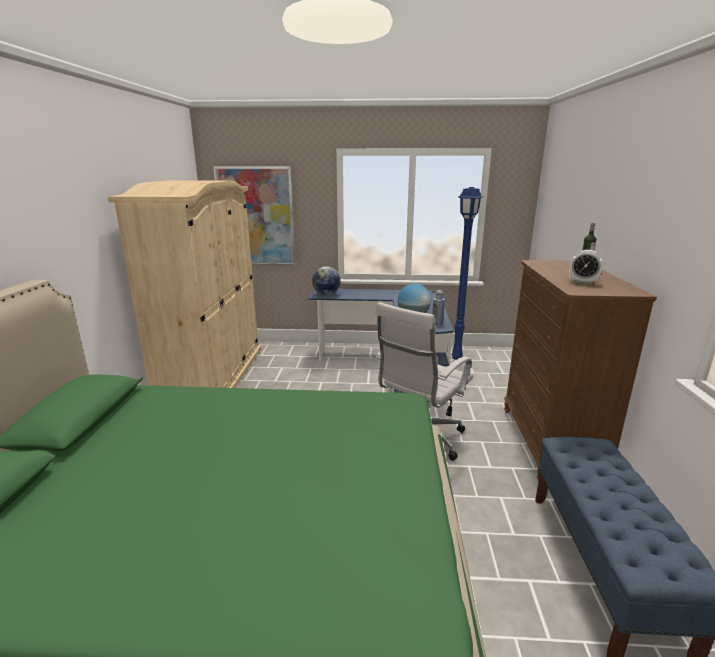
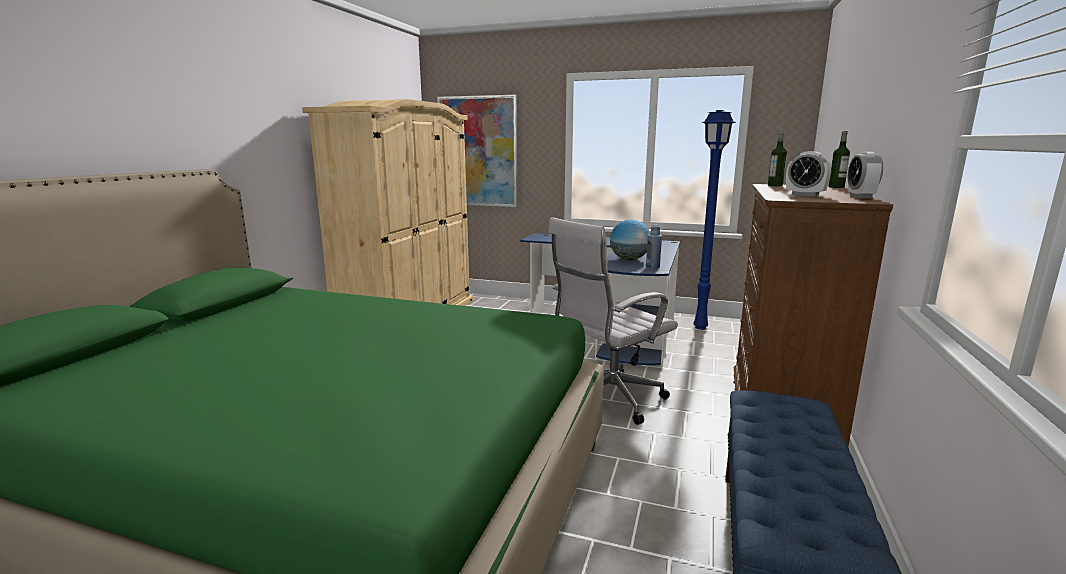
camera: 15 degrees right, 5 degrees down
globe [312,266,341,295] -> none
none -> bottle [768,131,787,186]
none -> alarm clock [848,152,883,198]

